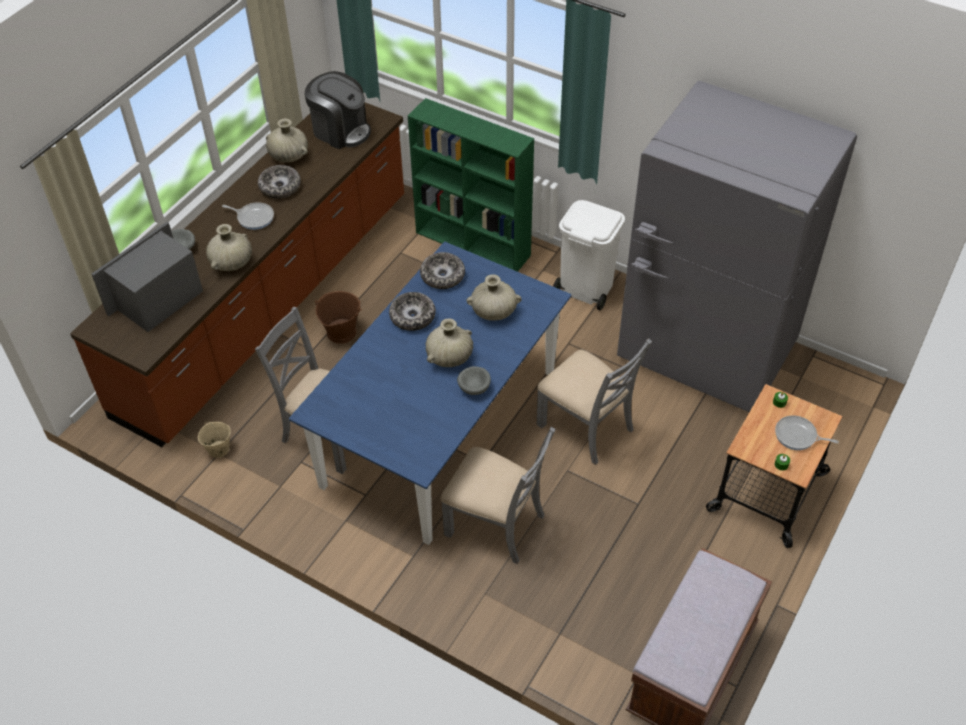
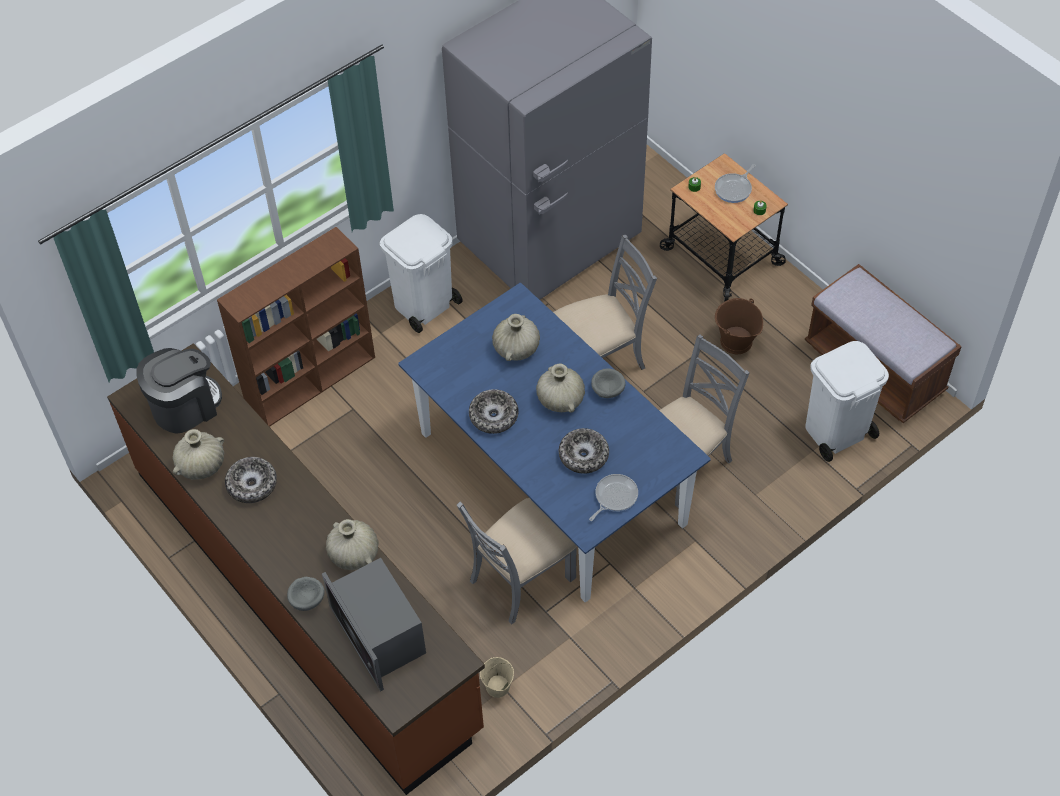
camera: 70 degrees left, 5 degrees up
frying pan [222,202,274,230] -> frying pan moved to [589,474,638,521]
brown bucket [315,291,362,344] -> brown bucket moved to [715,298,763,354]
green bookcase [408,98,534,272] -> brown bookcase [217,227,375,427]
bowl [420,252,465,289] -> bowl moved to [559,428,609,474]
none -> white trash can [806,341,889,462]

